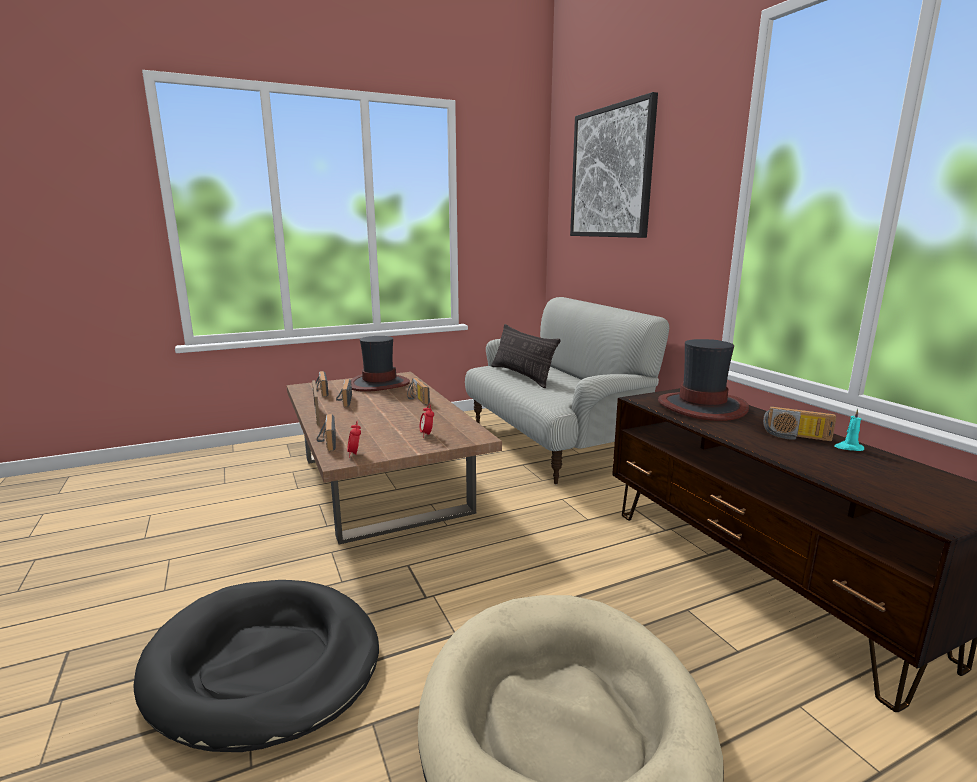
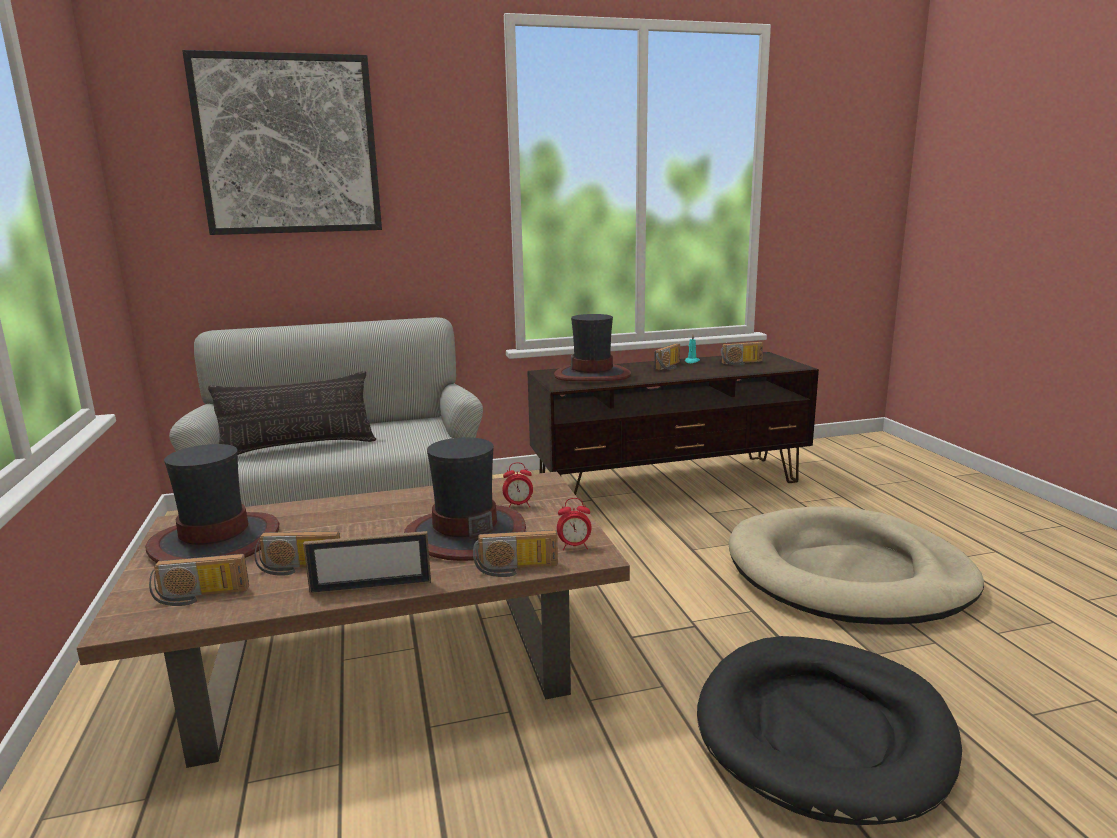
camera: 80 degrees left, 0 degrees up
radio [407,378,430,405] -> radio moved to [721,342,763,365]
none -> hat [404,437,526,561]

